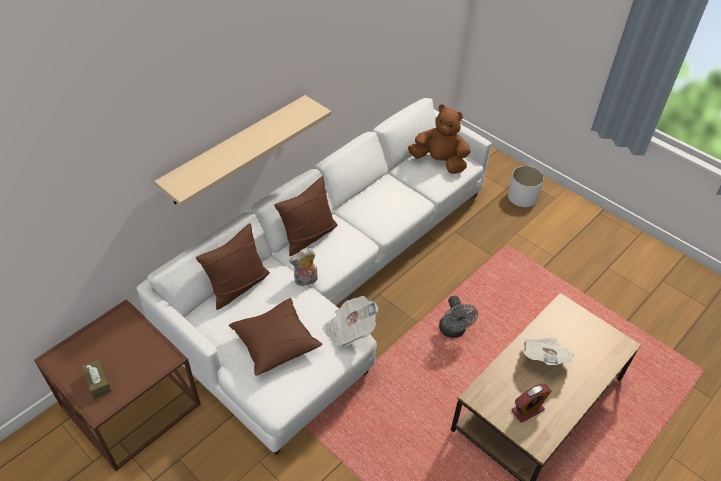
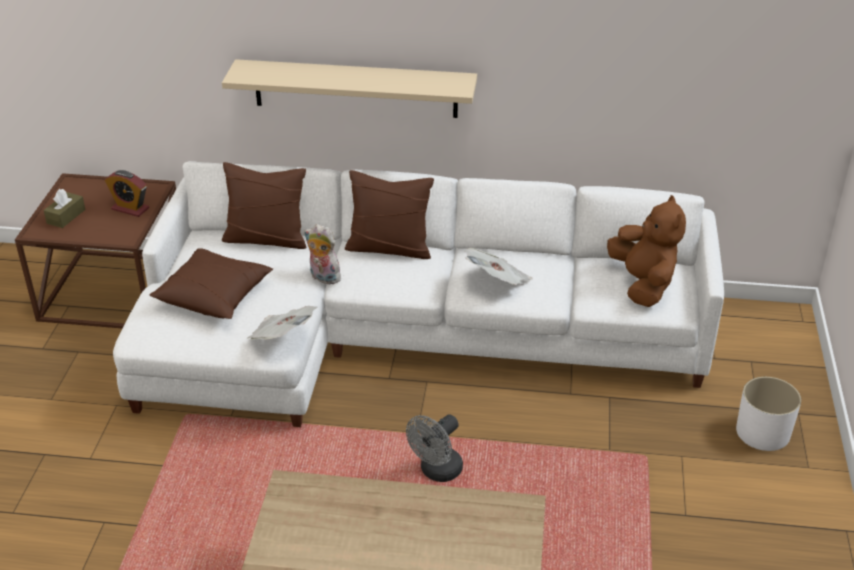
camera: 55 degrees right, 10 degrees down
alarm clock [511,384,552,423] -> alarm clock moved to [105,170,149,217]
newspaper [523,337,575,365] -> newspaper moved to [464,248,533,285]

